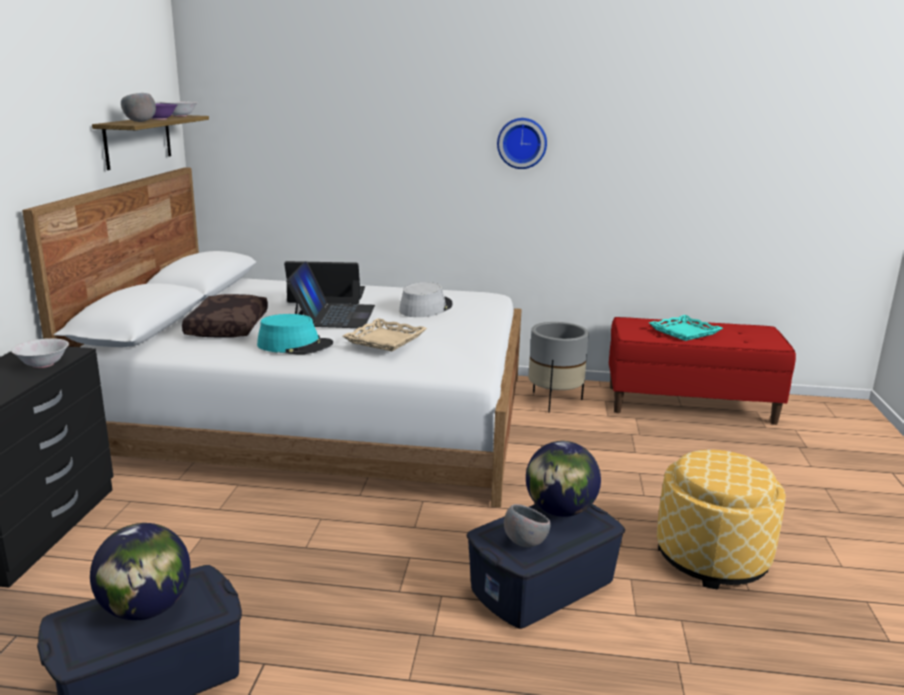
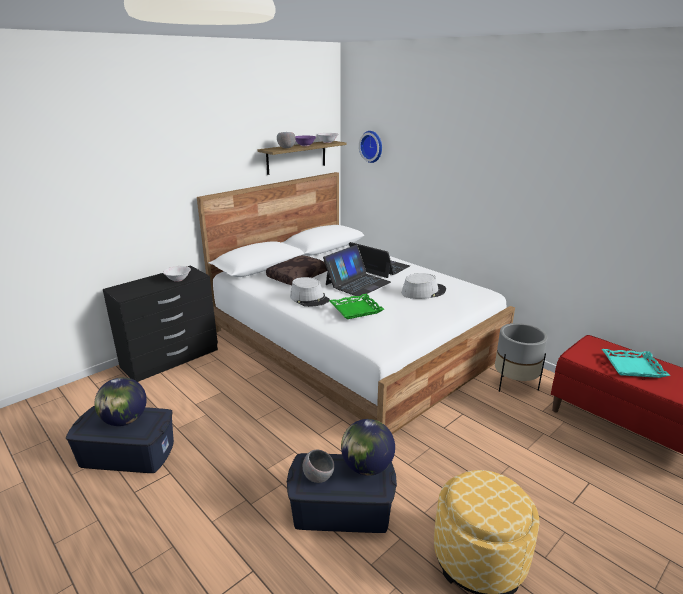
camera: 40 degrees right, 5 degrees up
turquoise hat [257,314,333,354] -> grey hat [290,277,330,307]
beige tray [343,318,427,351] -> green tray [329,294,384,319]
wall clock [497,118,547,169] -> wall clock moved to [359,131,382,163]

